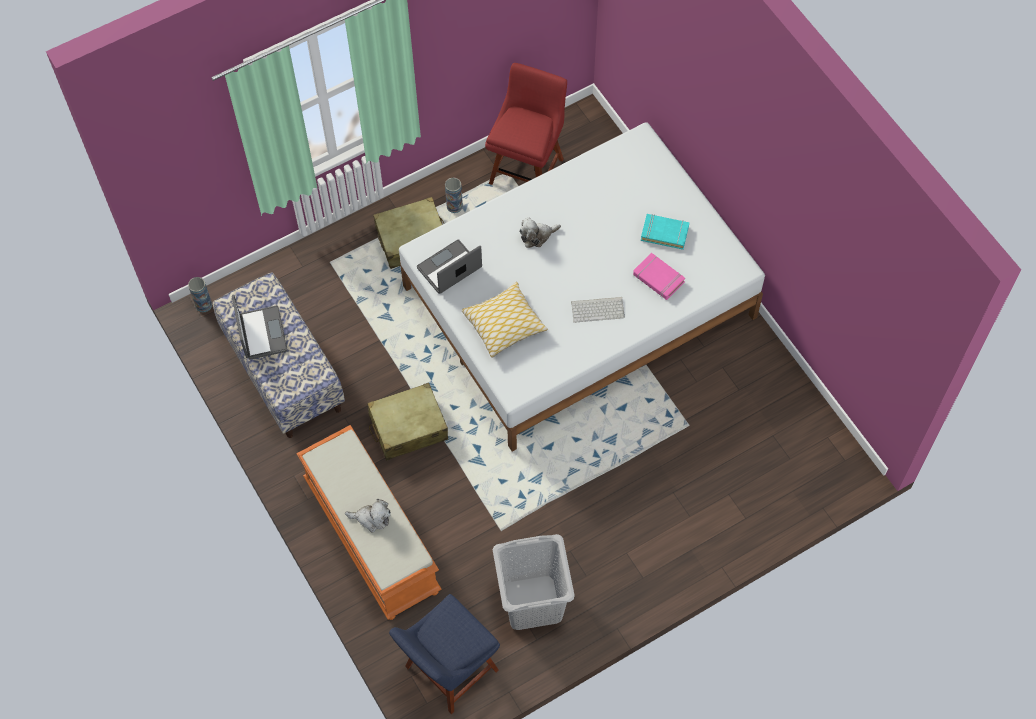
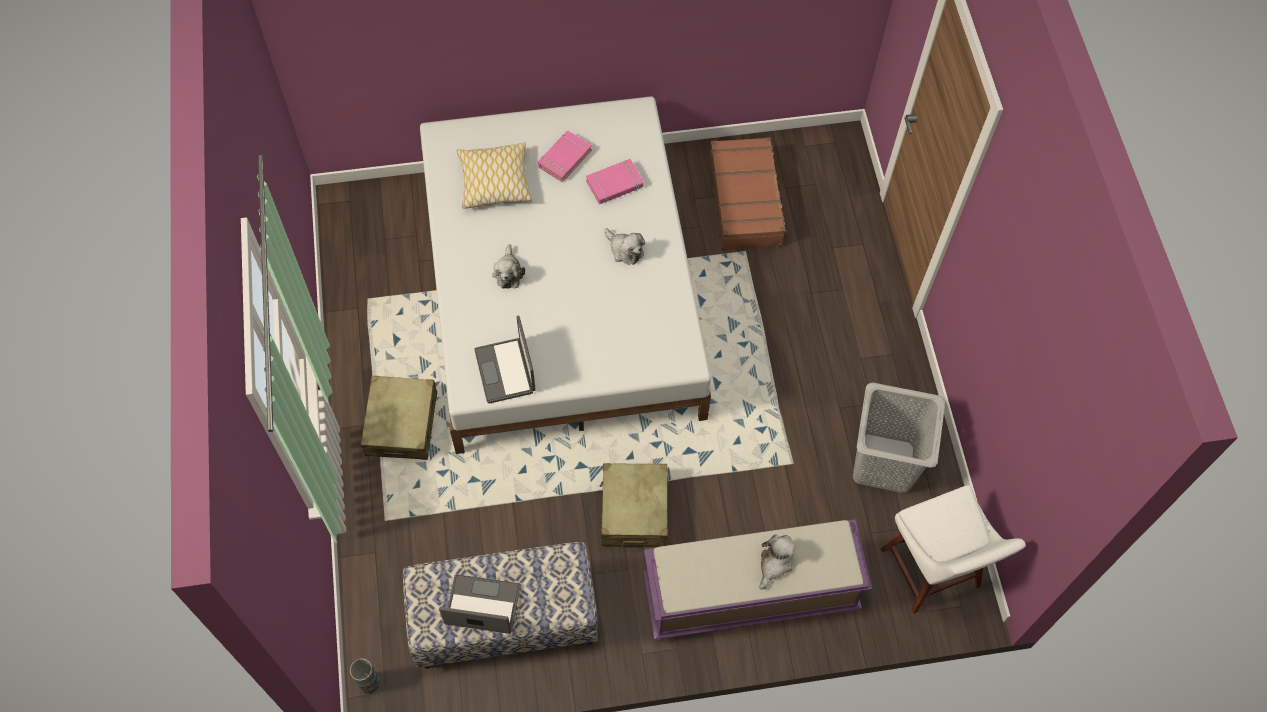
camera: 70 degrees left, 0 degrees up
orange bench [296,425,442,620] -> purple bench [643,519,872,641]
blue chair [389,594,500,714] -> white chair [881,485,1026,614]
vase [445,177,463,213] -> none
pillow [462,282,548,358] -> pillow moved to [457,142,532,209]
red chair [485,63,567,185] -> none
keyboard [571,297,625,323] -> plush toy [605,228,645,265]
turquoise book [641,214,689,250] -> pink book [538,131,592,183]
none -> brown suitcase [709,137,786,250]

